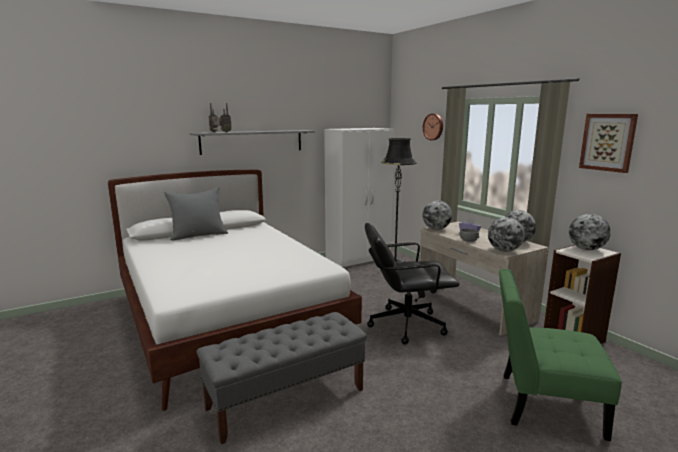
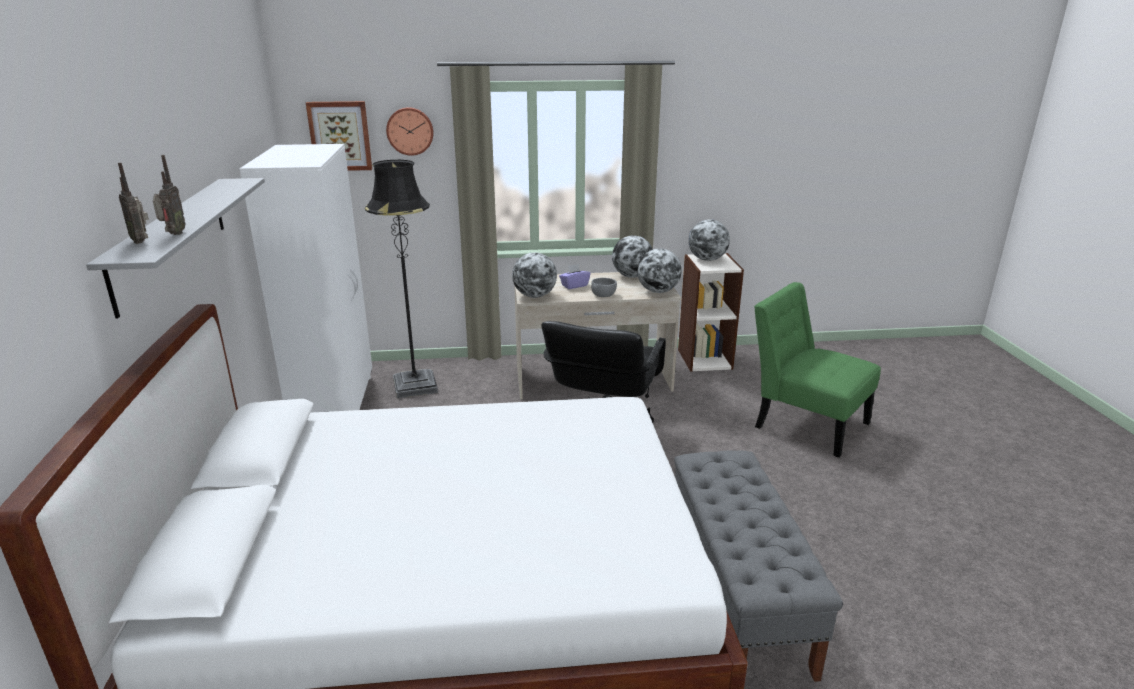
camera: 65 degrees left, 10 degrees up
grey pillow [164,187,228,241] -> none
green chair [499,269,622,441] -> green chair turned 90 degrees clockwise [754,282,881,458]
picture [579,114,638,173] -> picture moved to [306,101,372,171]

